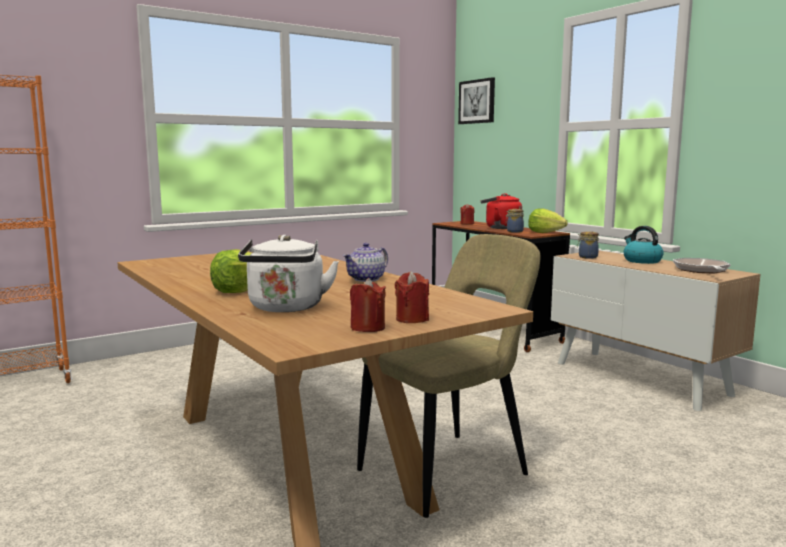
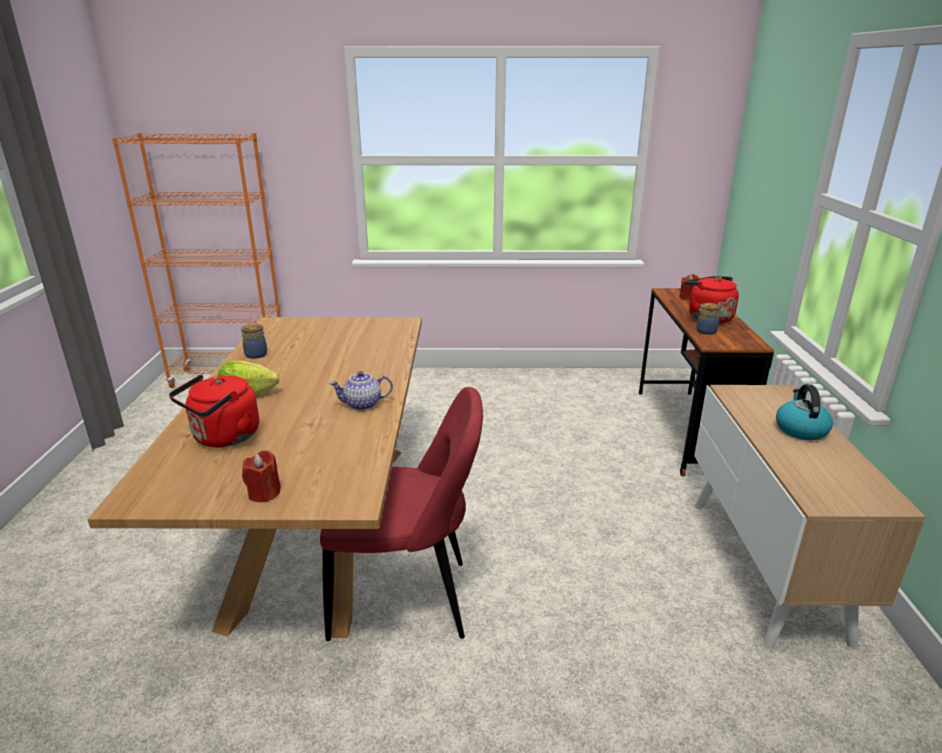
camera: 35 degrees right, 15 degrees up
white kettle [238,235,339,312] -> red kettle [169,375,259,447]
red candle [350,278,386,332] -> none
beige chair [357,234,541,518] -> red chair [320,387,483,641]
picture [458,77,495,124] -> none
lettuce [528,209,568,233] -> none
jar [577,231,599,259] -> jar moved to [241,324,267,359]
frying pan [673,258,731,273] -> none

